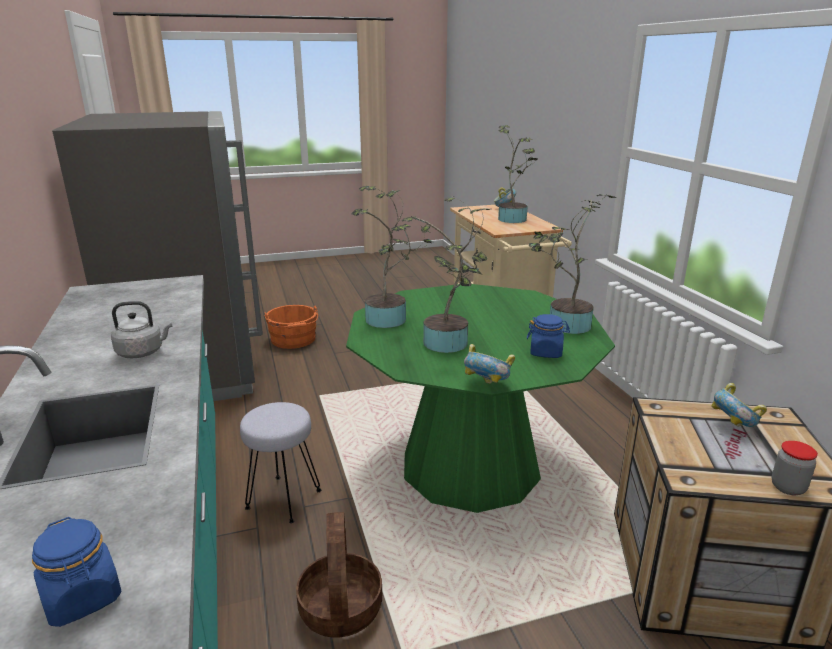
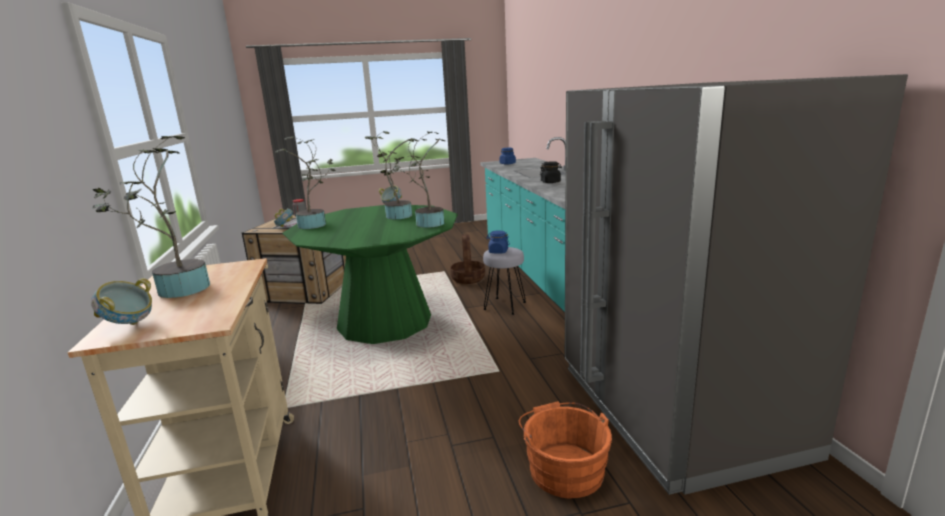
camera: 175 degrees left, 5 degrees down
grey kettle [111,301,173,358] -> black jar [540,161,562,183]
blue jar [527,314,570,358] -> blue jar moved to [487,230,510,254]

